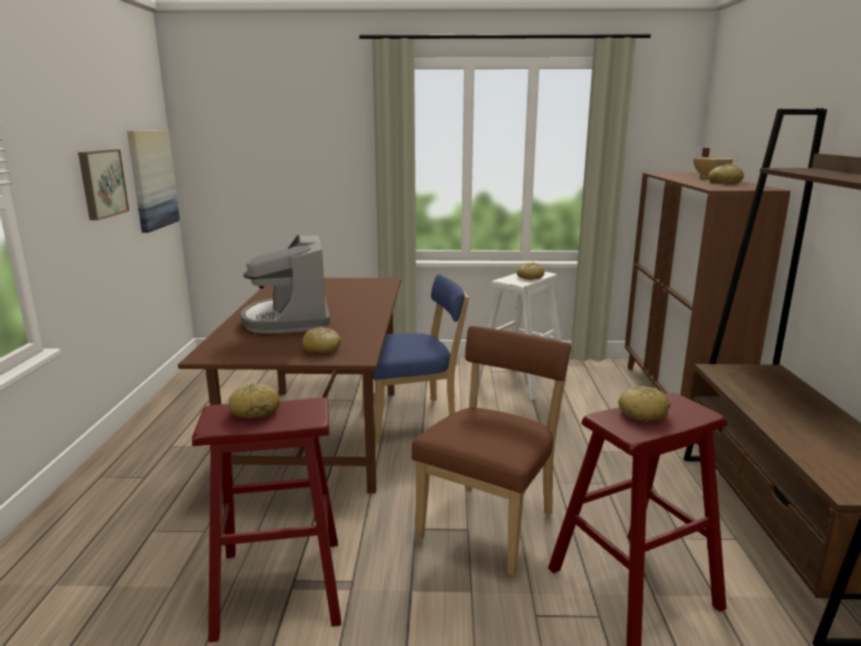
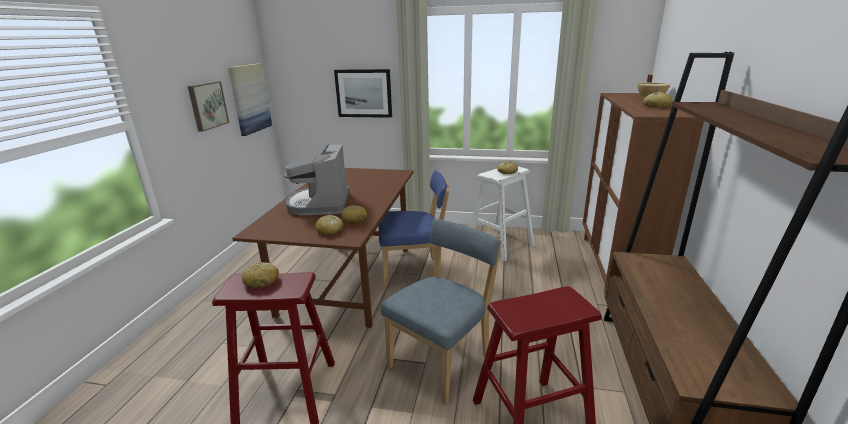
camera: 10 degrees right, 5 degrees up
brown chair [412,326,571,576] -> blue chair [381,219,502,404]
bread [618,386,671,421] -> bread moved to [341,205,367,223]
none -> picture [334,69,392,118]

